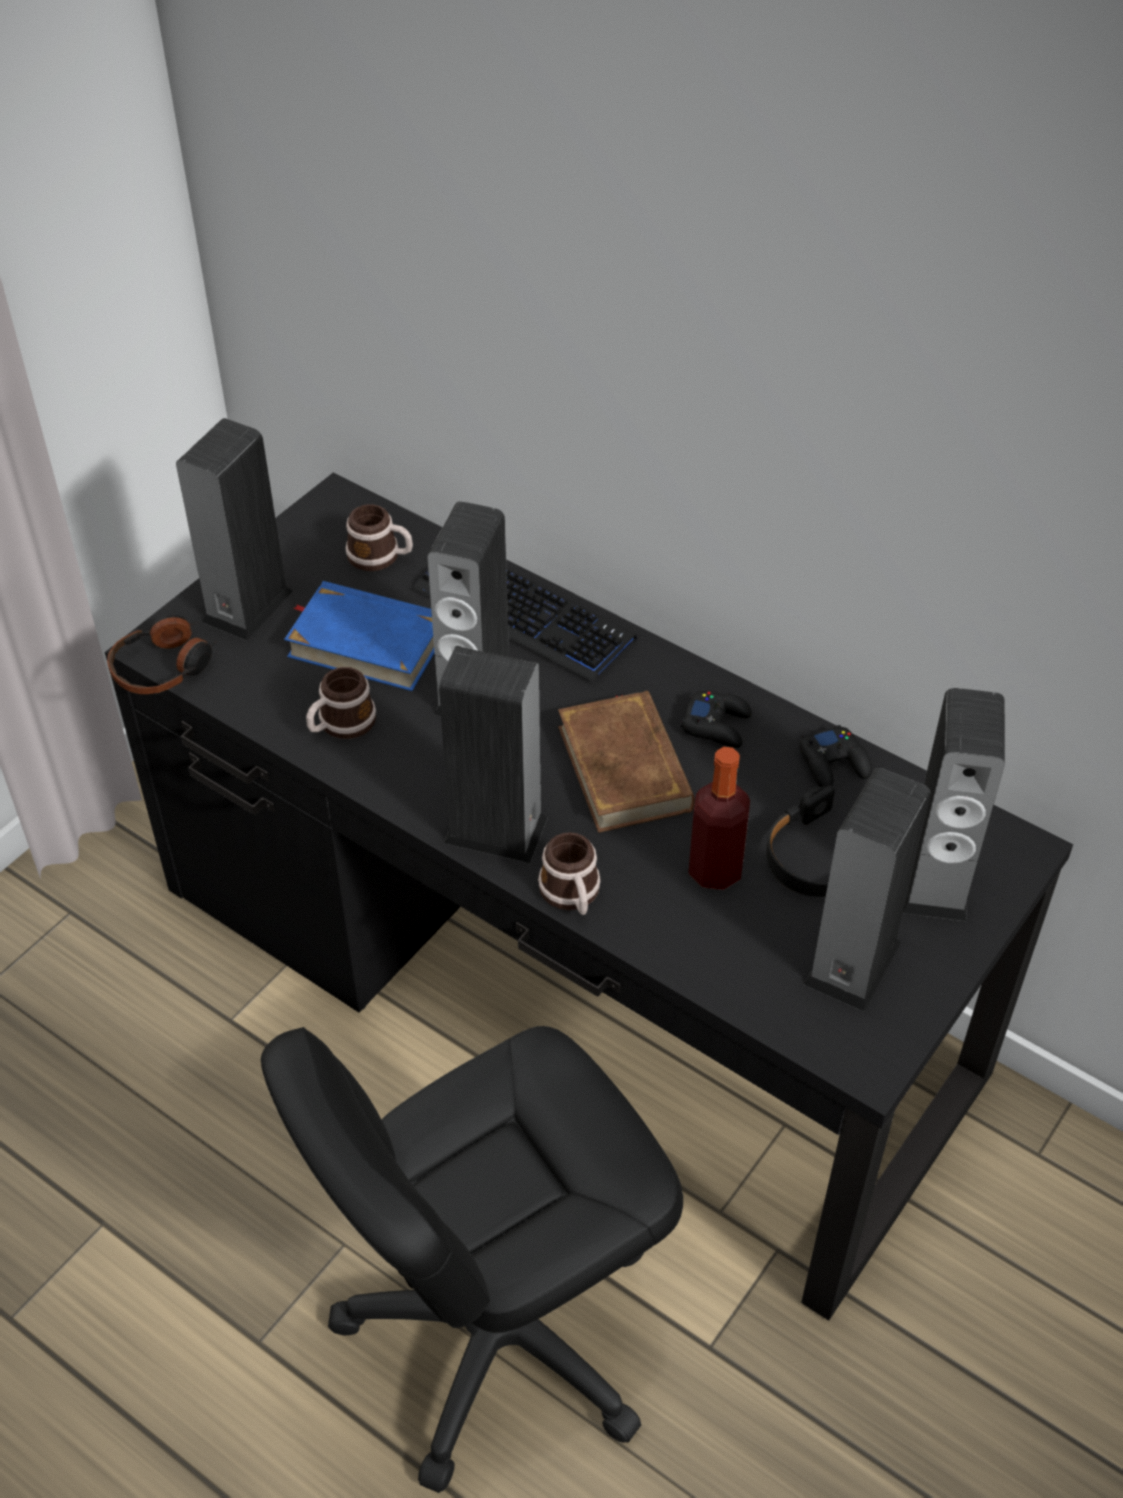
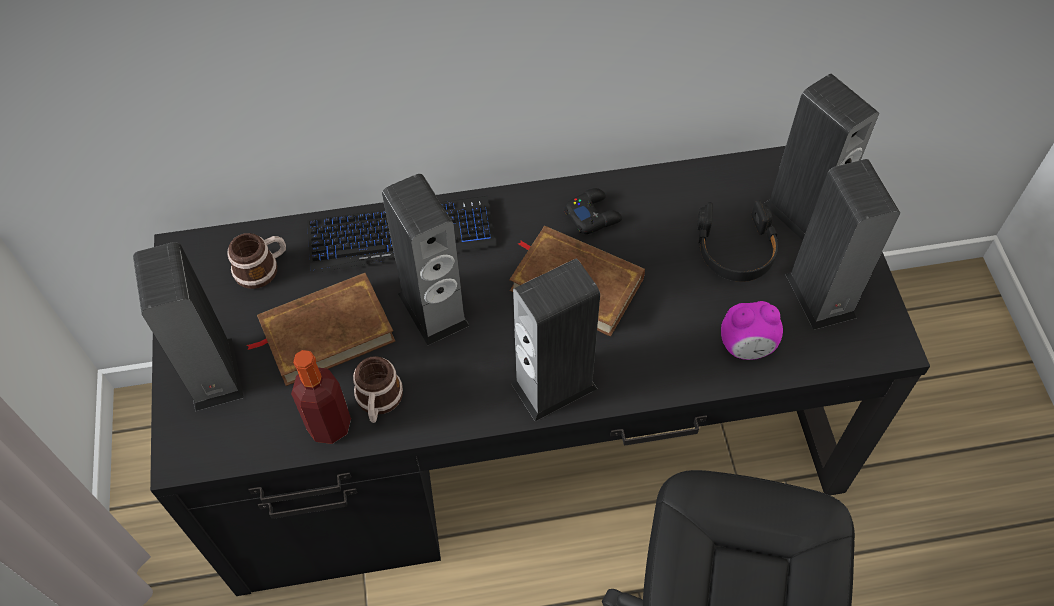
camera: 45 degrees left, 10 degrees up
headphones [107,615,217,694] -> none
blue book [284,581,434,691] -> brown book [247,273,395,386]
mug [538,832,601,915] -> none
bottle [688,747,750,890] -> bottle moved to [291,350,351,444]
black game controller [799,725,872,787] -> none
none -> alarm clock [721,301,783,360]

